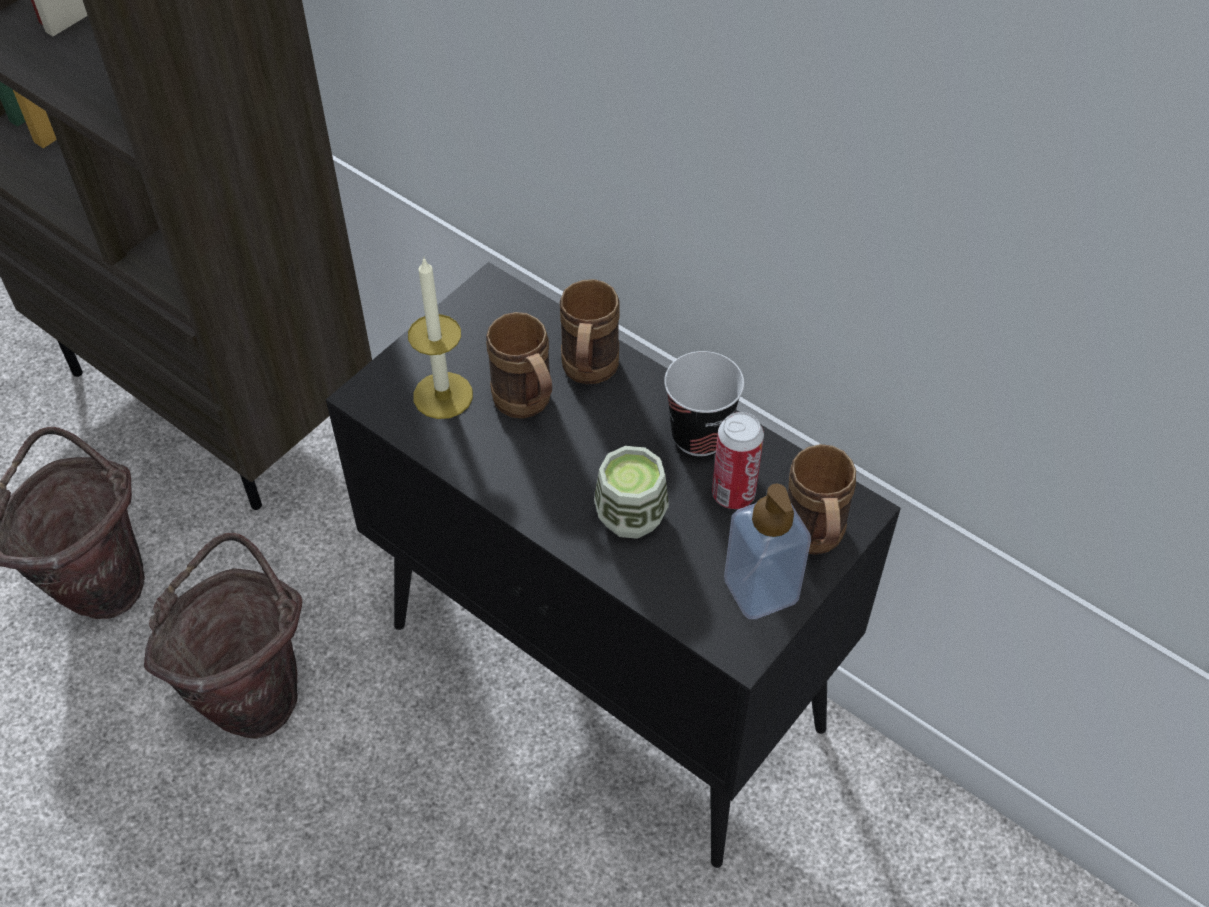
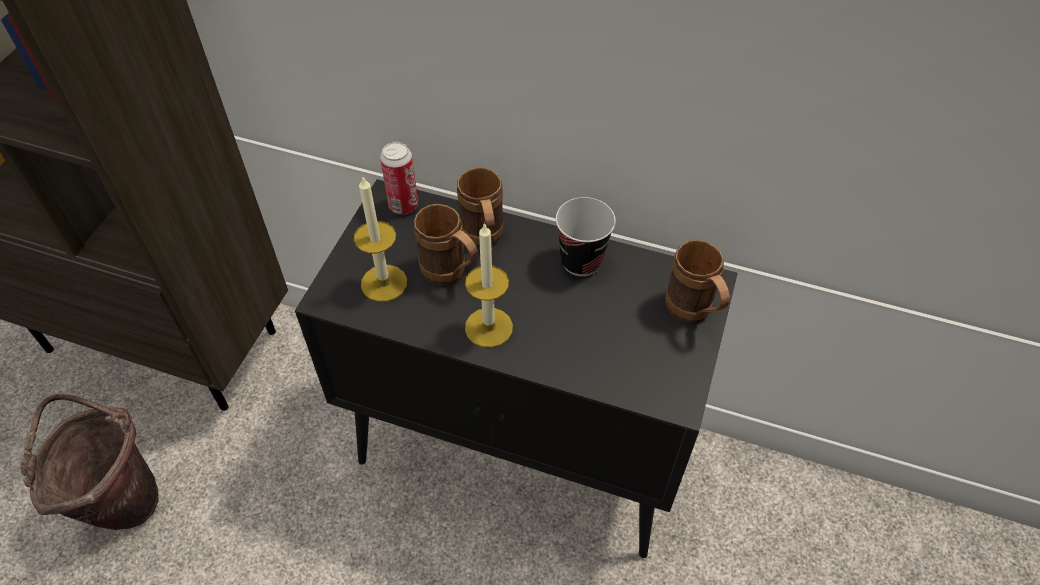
camera: 20 degrees left, 0 degrees up
brown bucket [144,533,302,739] -> none
cup [594,446,669,539] -> none
can [712,412,764,509] -> can moved to [380,142,418,214]
soap dispenser [724,484,811,619] -> none
none -> candle [465,222,513,348]

